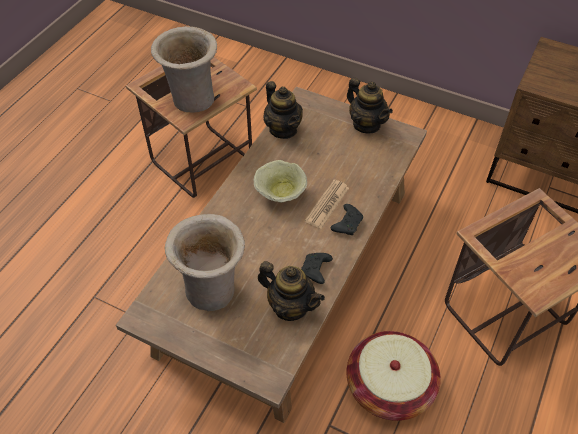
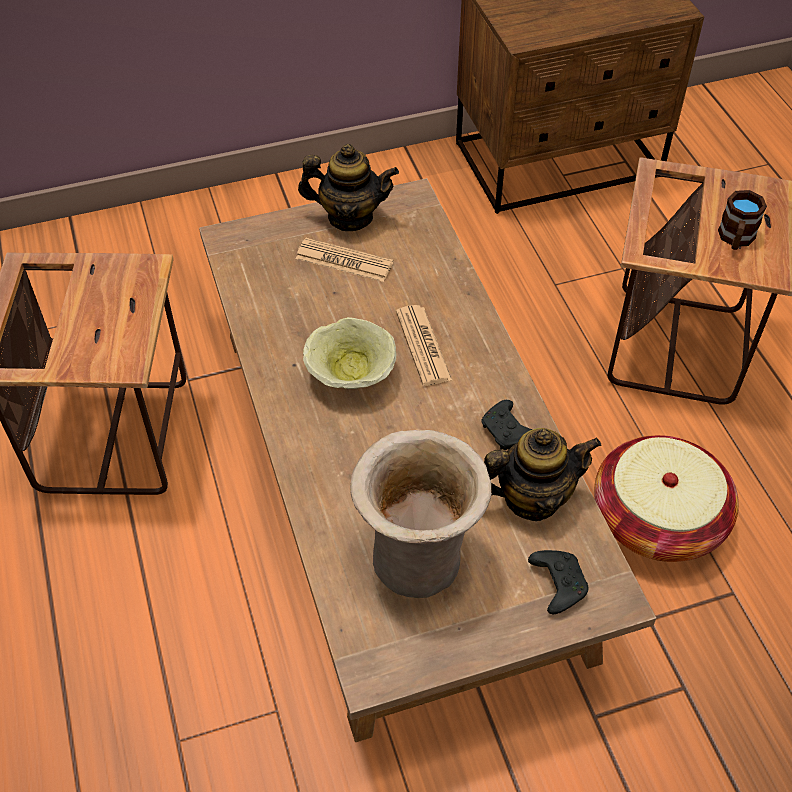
camera: 45 degrees left, 0 degrees up
beige vase [151,26,217,113] -> none
teapot [263,81,303,139] -> none
black game controller [331,204,363,235] -> black game controller moved to [528,550,588,614]
none -> newspaper [296,238,393,282]
none -> brown mug [718,190,767,250]

